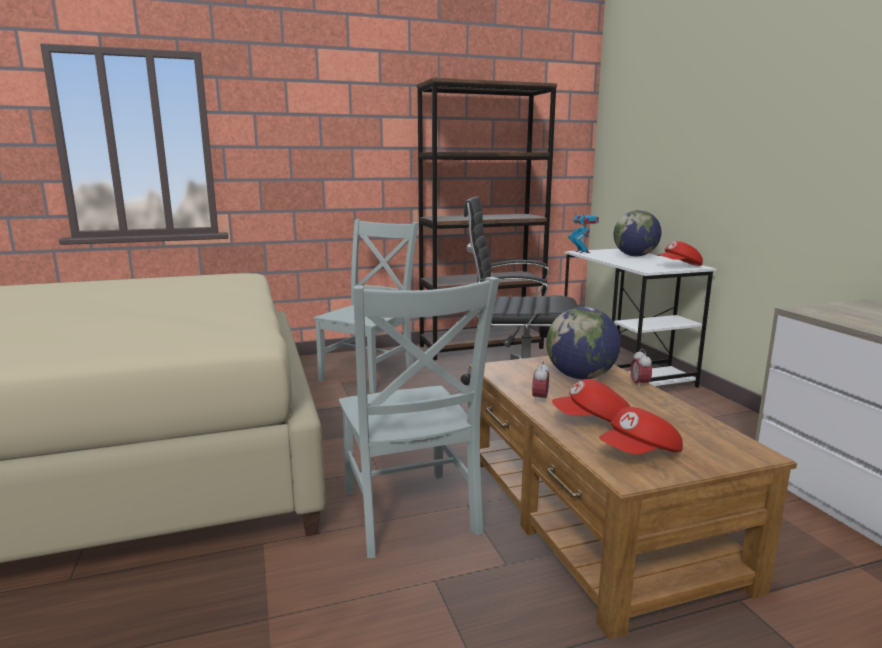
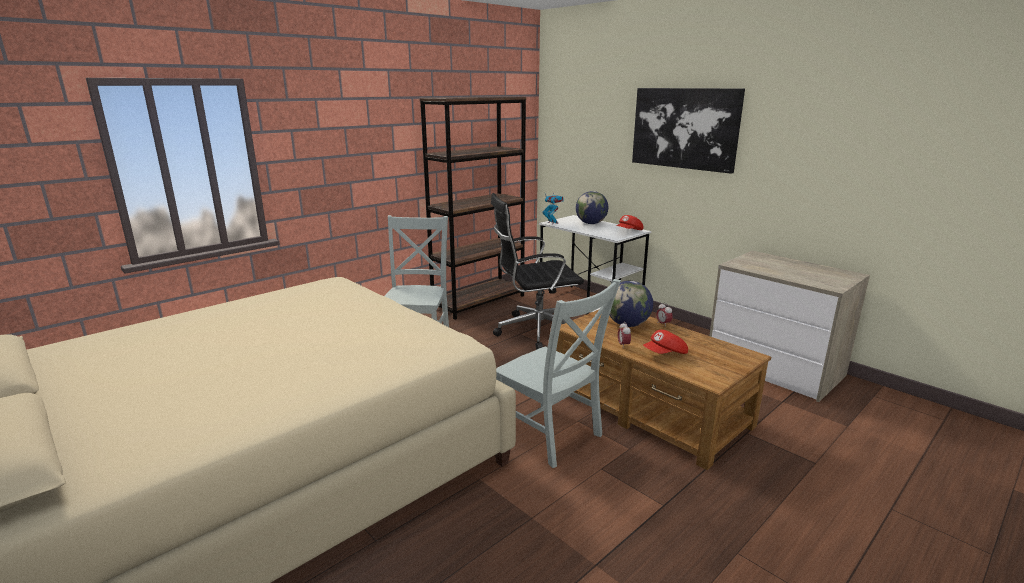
camera: 25 degrees left, 5 degrees up
red cap [599,407,683,454] -> none
none -> picture [632,88,745,174]

